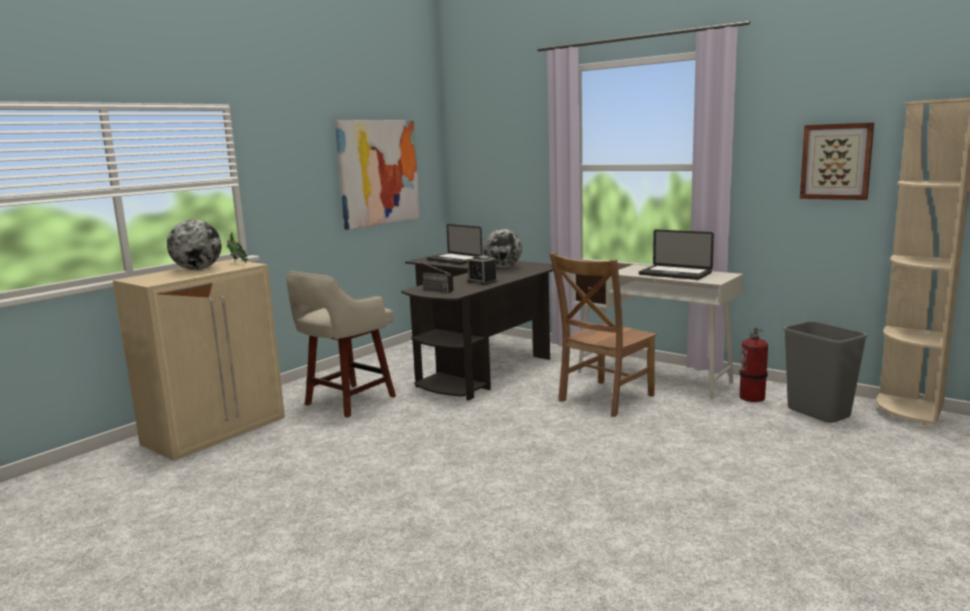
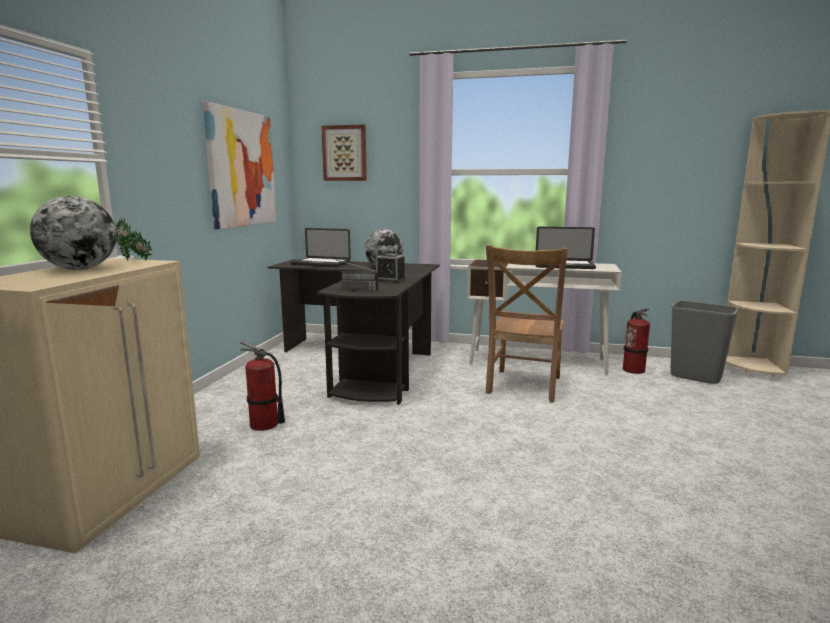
camera: 25 degrees left, 0 degrees up
beige stool [286,271,396,418] -> fire extinguisher [239,340,285,431]
picture [800,122,874,200] -> picture moved to [321,125,367,181]

